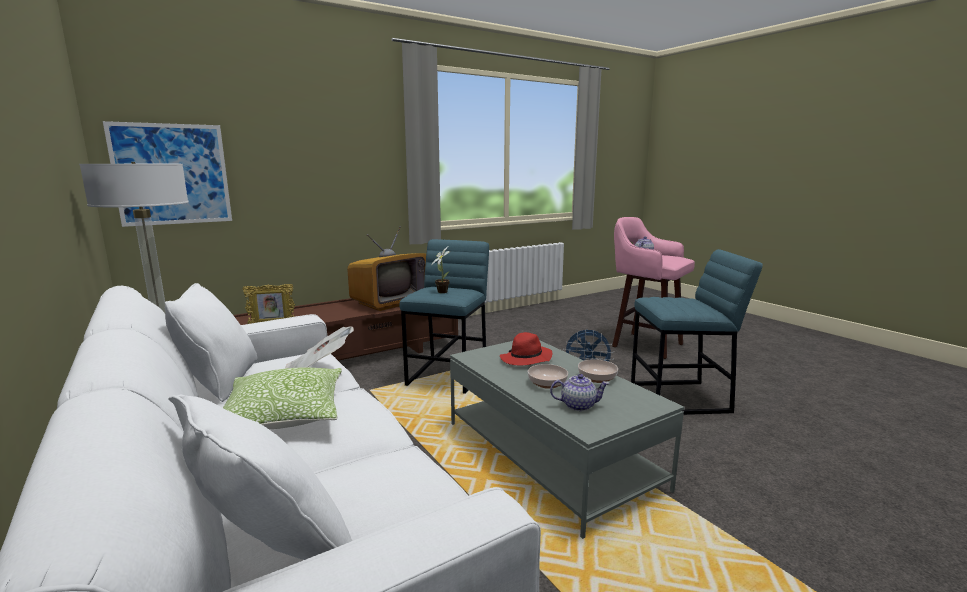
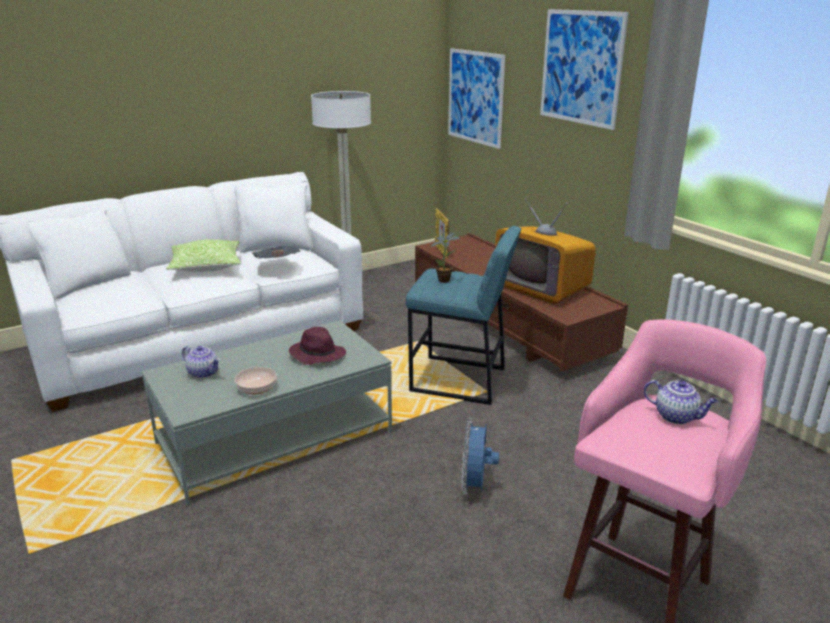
camera: 90 degrees right, 10 degrees up
red hat [500,332,552,366] -> purple hat [289,327,346,365]
bowl [528,364,568,389] -> none
teapot [550,374,609,411] -> teapot turned 60 degrees counterclockwise [182,346,220,378]
blue stool [631,249,763,415] -> none
none -> picture [540,9,629,130]

